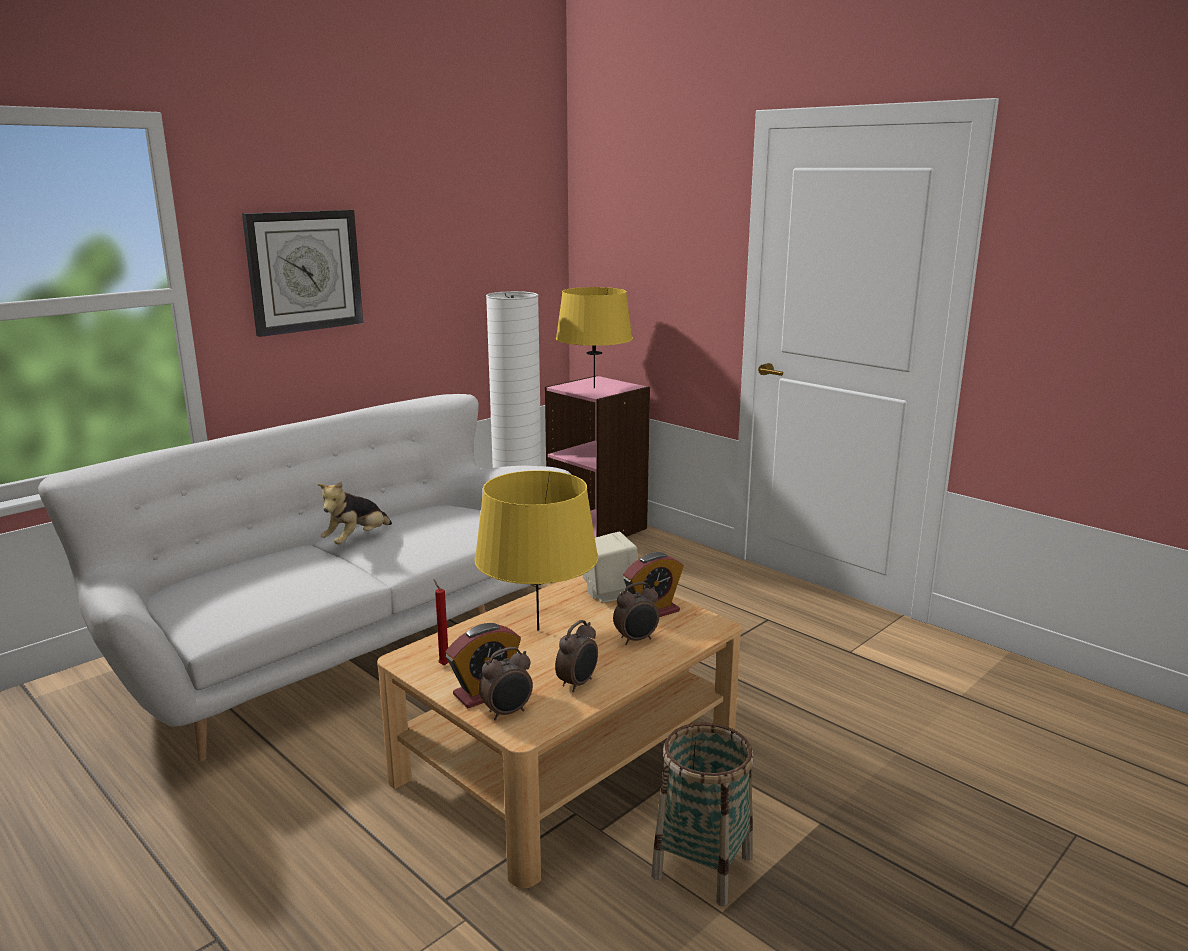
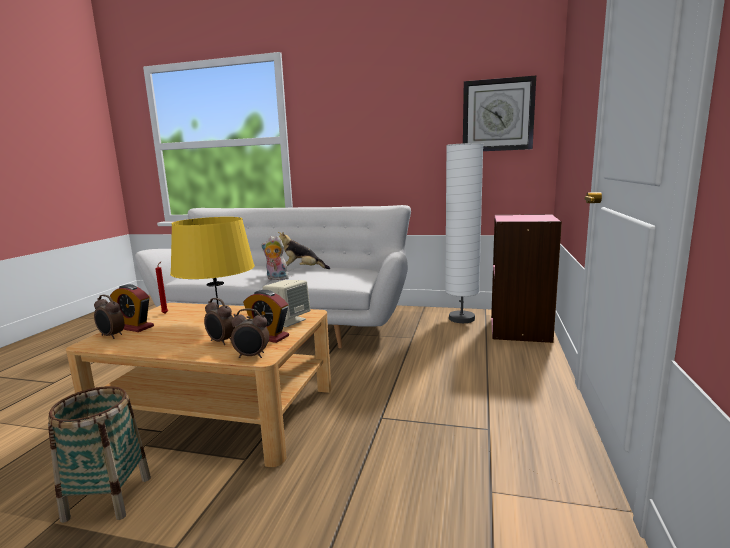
camera: 60 degrees right, 5 degrees down
wall clock [242,210,363,337] -> wall clock moved to [463,76,536,151]
alarm clock [555,620,598,692] -> alarm clock moved to [231,309,269,358]
yellow table lamp [556,287,633,388] -> none
none -> plush toy [262,236,289,280]

